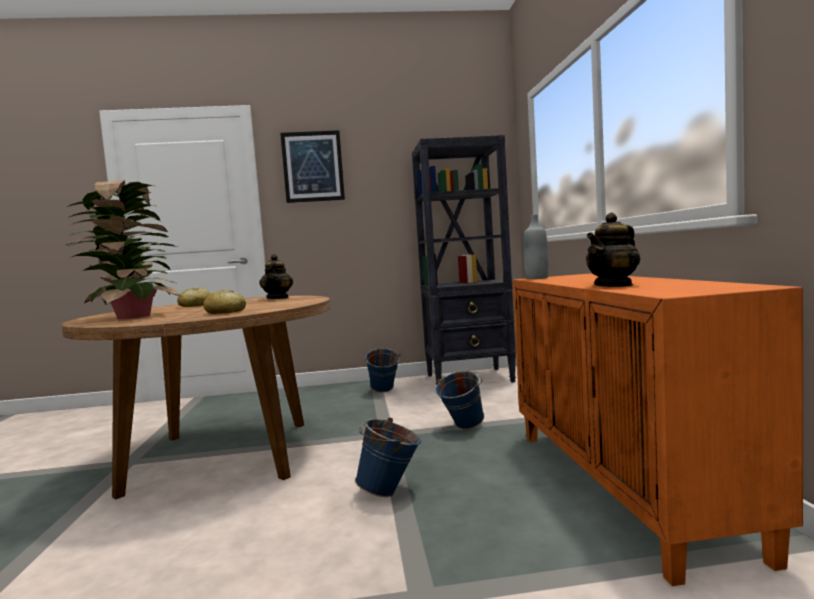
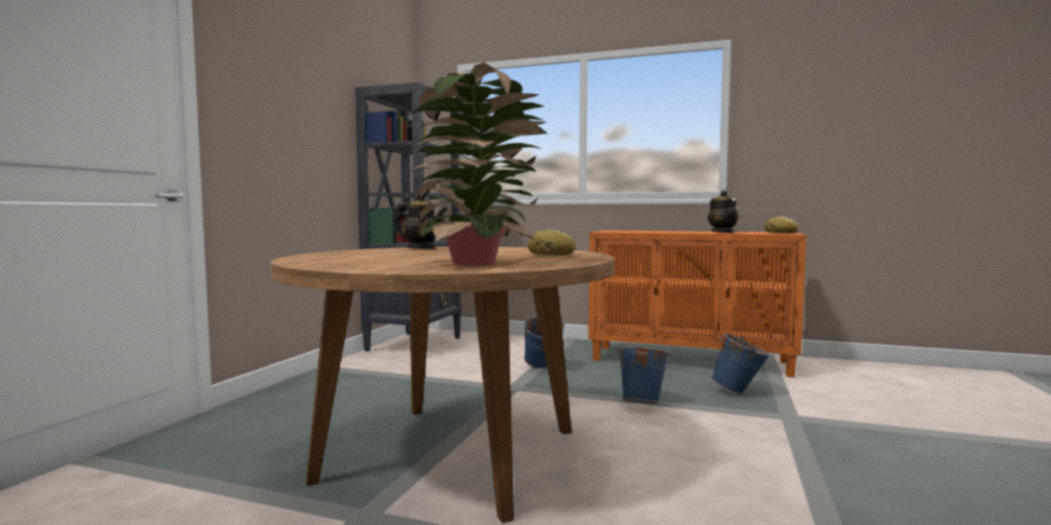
camera: 65 degrees left, 0 degrees up
bread [177,287,211,307] -> bread moved to [764,216,798,233]
picture [280,130,345,203] -> none
blue bucket [364,348,400,392] -> blue bucket moved to [711,334,770,395]
grey bottle [524,214,549,279] -> none

